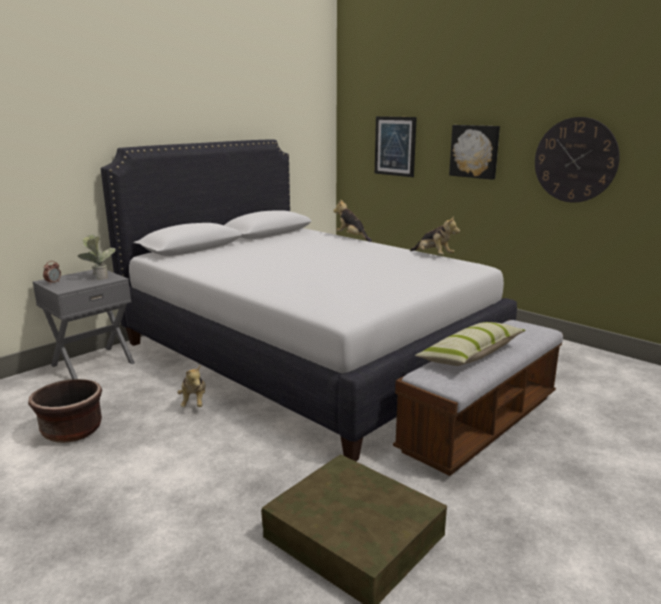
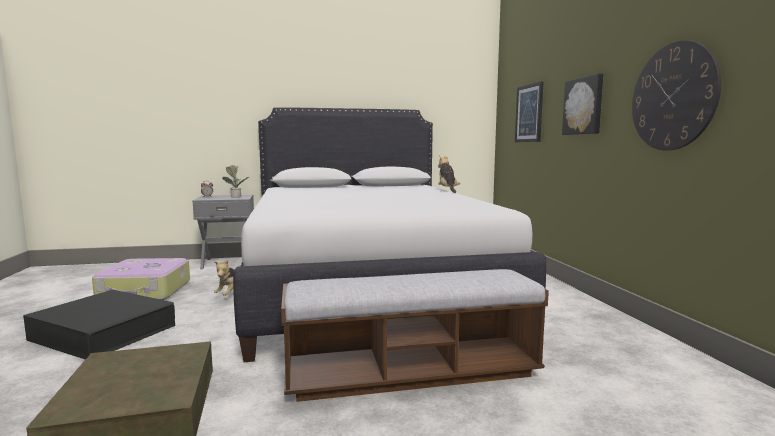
camera: 35 degrees right, 10 degrees down
brown planter [28,379,102,443] -> suitcase [92,258,190,300]
plush toy [410,216,460,255] -> none
pillow [415,322,525,366] -> none
none -> black storage box [23,290,175,359]

